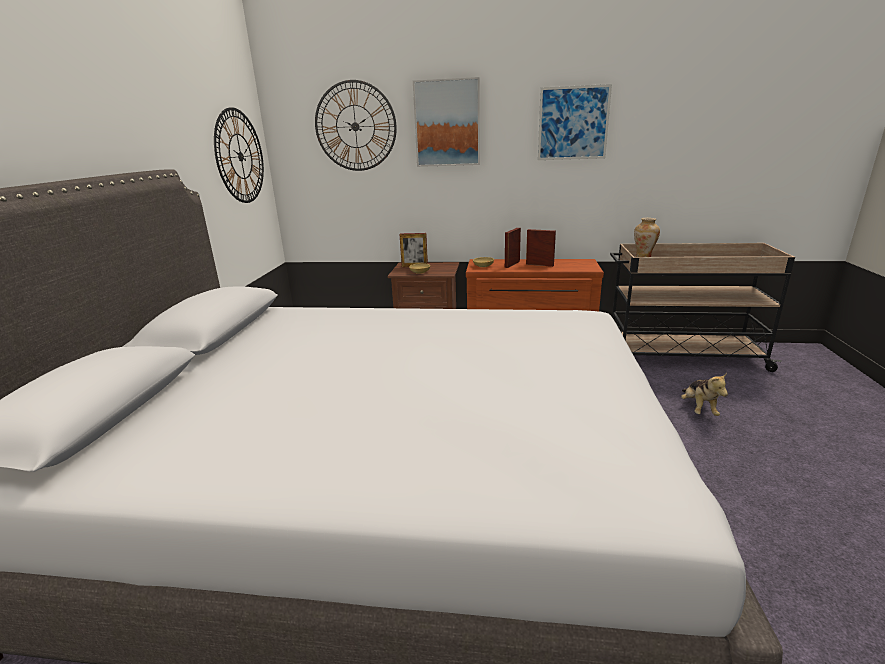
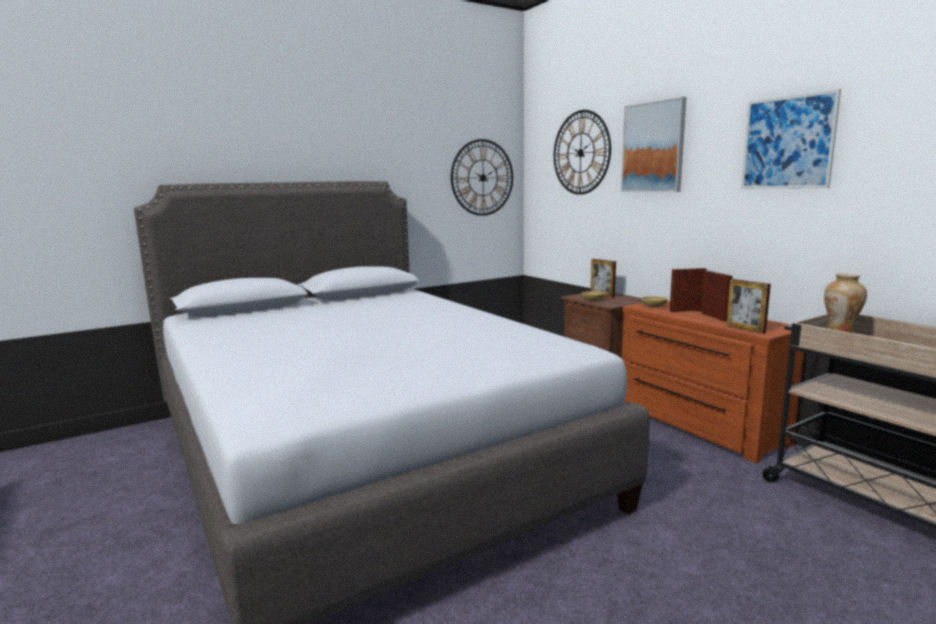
camera: 50 degrees right, 10 degrees down
plush toy [681,373,728,416] -> none
none -> picture frame [726,279,771,334]

